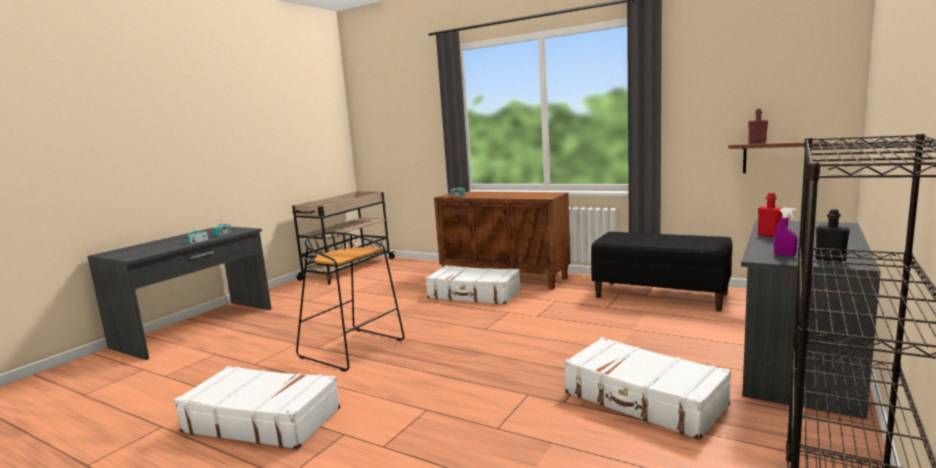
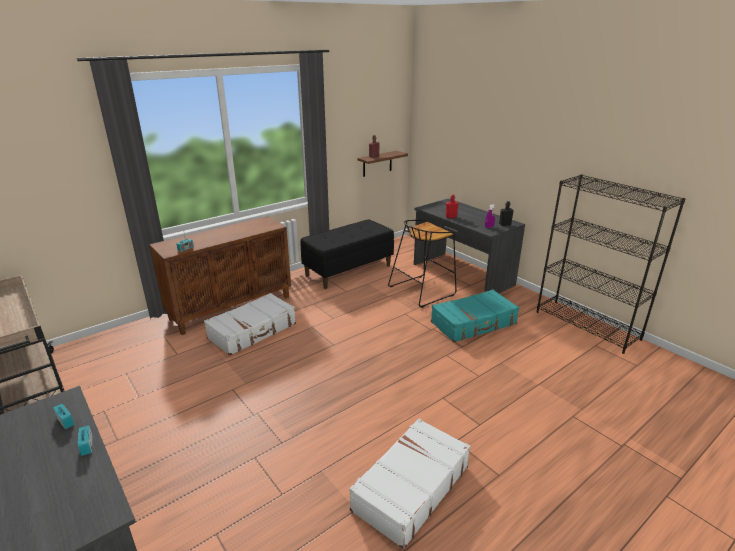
camera: 70 degrees left, 15 degrees up
black stool [296,232,404,372] -> black stool moved to [388,220,456,308]
white suitcase [564,337,731,440] -> turquoise suitcase [431,289,519,343]

